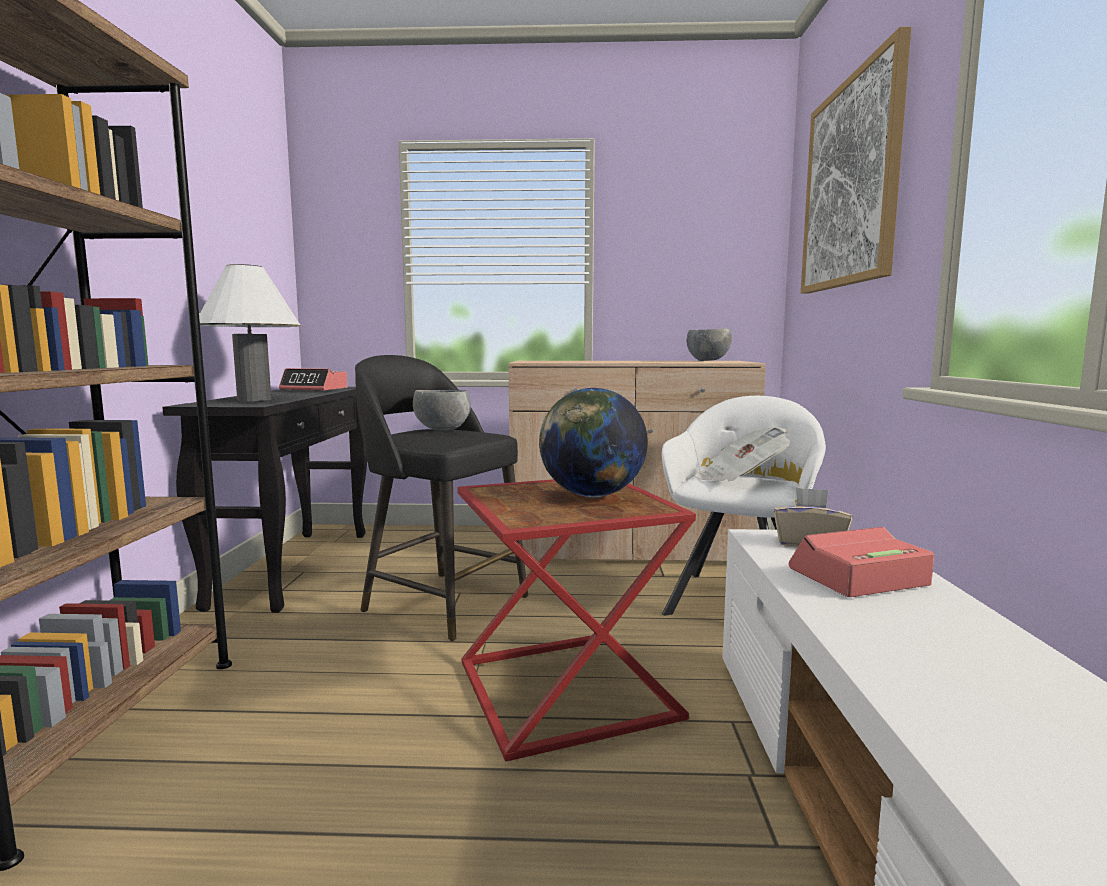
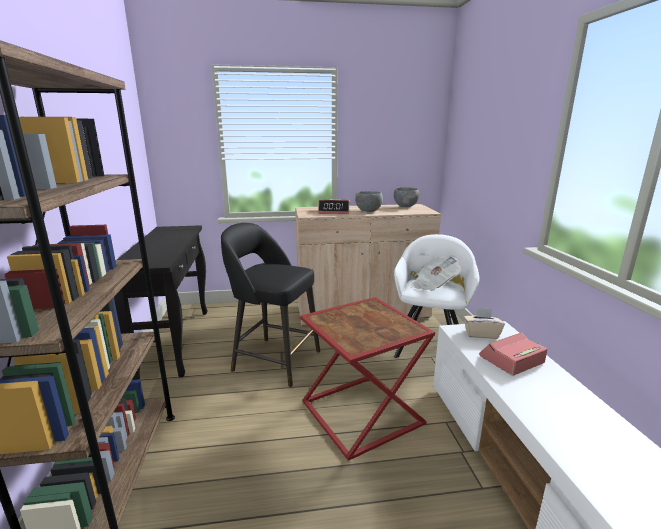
camera: 10 degrees left, 10 degrees up
white table lamp [199,264,300,401] -> none
alarm clock [279,368,347,391] -> alarm clock moved to [318,199,350,214]
grey bowl [413,390,471,430] -> grey bowl moved to [355,191,383,212]
globe [539,388,648,498] -> none
picture [801,27,911,294] -> none

